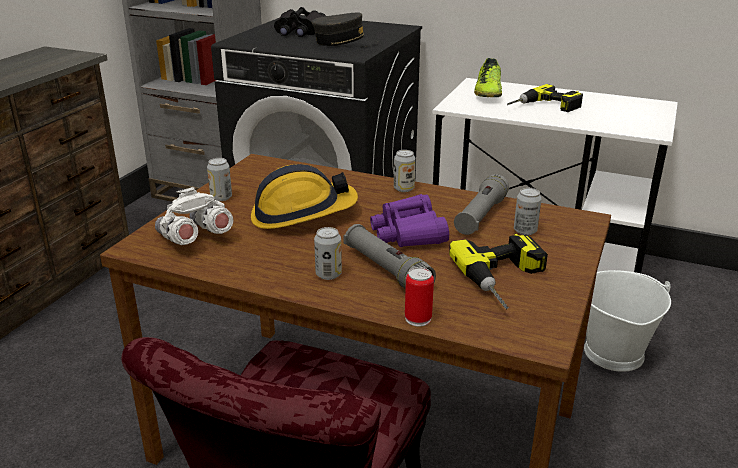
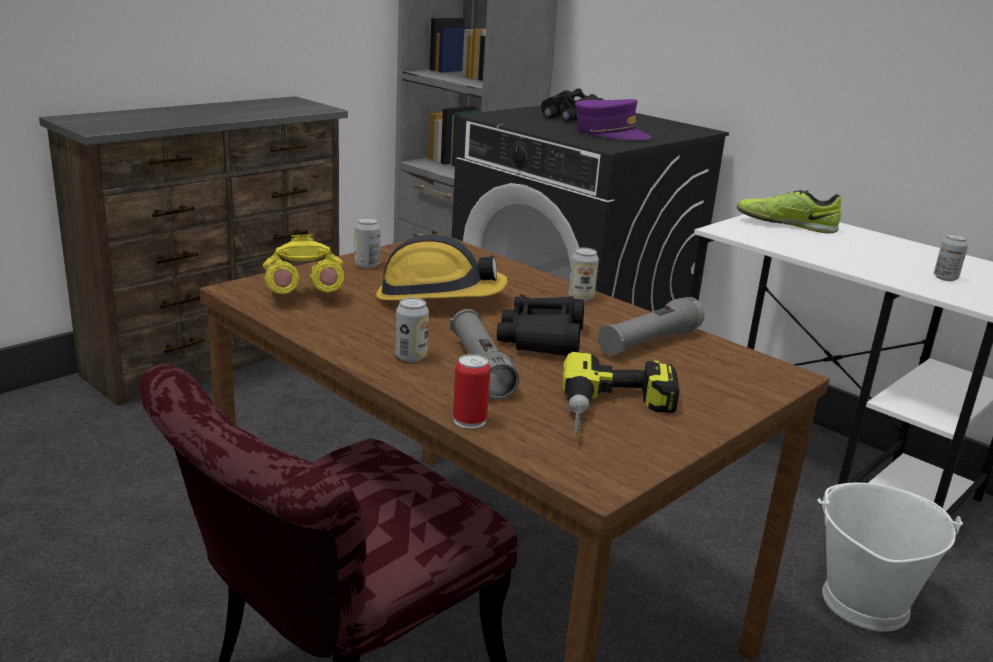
camera: 20 degrees right, 5 degrees down
white binoculars [155,187,233,245] -> yellow binoculars [263,235,344,294]
grey cap [312,12,378,48] -> purple cap [575,99,652,140]
purple binoculars [370,194,449,247] -> black binoculars [497,295,584,356]
shoe [474,58,502,97] -> shoe turned 75 degrees clockwise [737,190,841,234]
power drill [507,84,583,112] -> none
can [514,188,541,235] -> can moved to [934,234,968,281]

